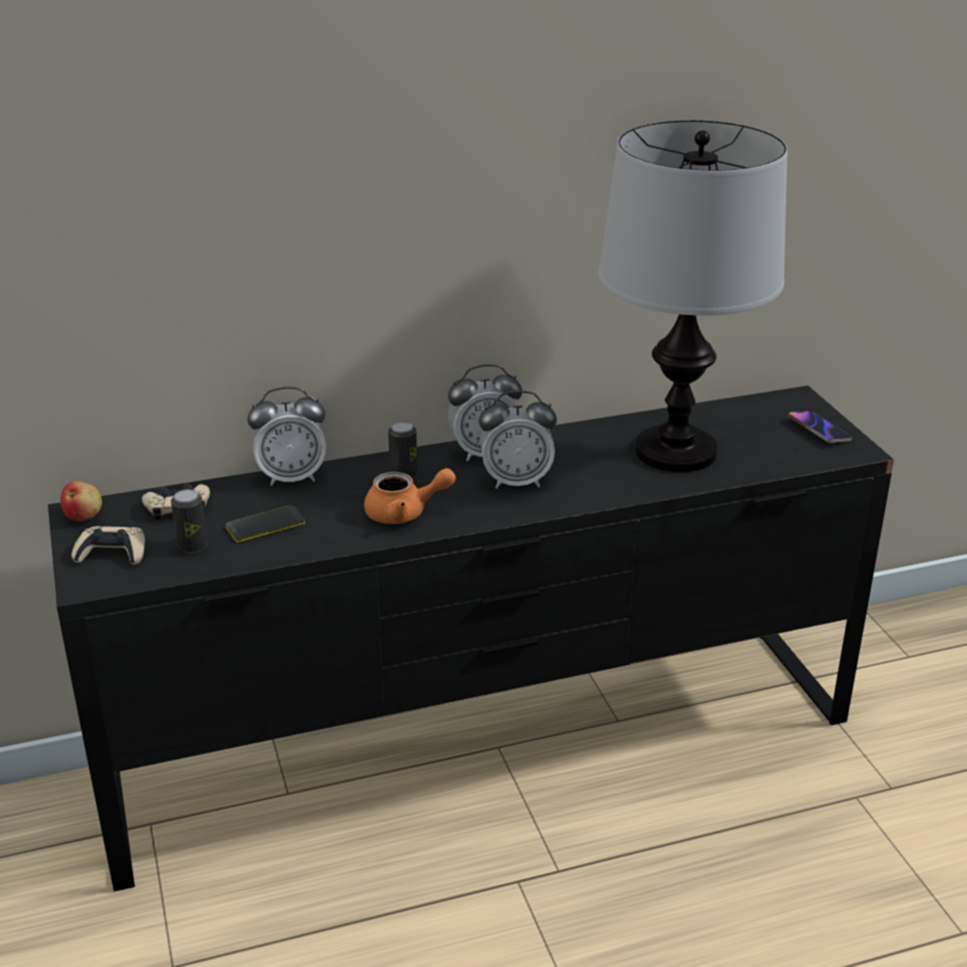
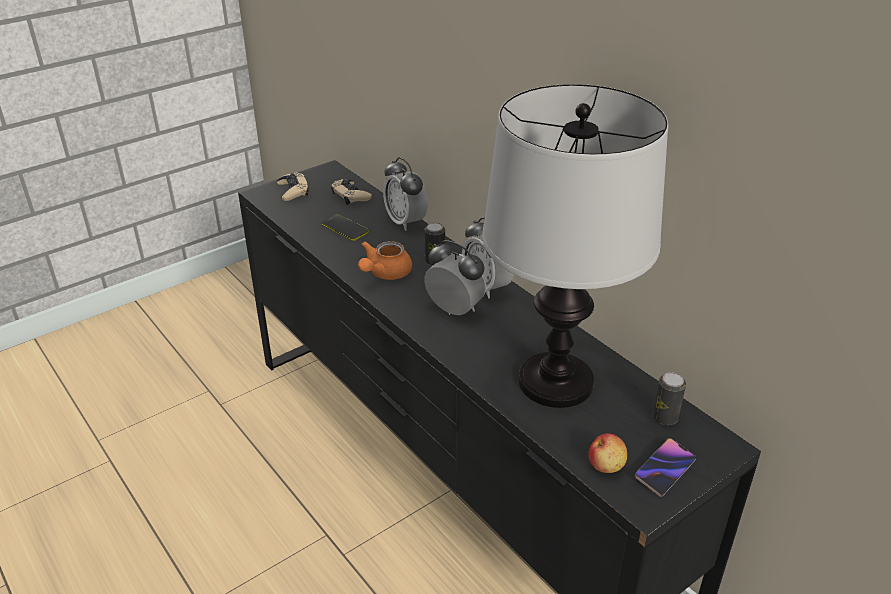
camera: 70 degrees right, 5 degrees up
apple [61,481,102,522] -> apple moved to [589,433,627,473]
can [171,489,208,553] -> can moved to [652,372,686,425]
orange teapot [364,468,456,524] -> orange teapot turned 60 degrees clockwise [358,241,412,280]
alarm clock [479,390,557,489] -> alarm clock turned 150 degrees clockwise [424,240,486,315]

